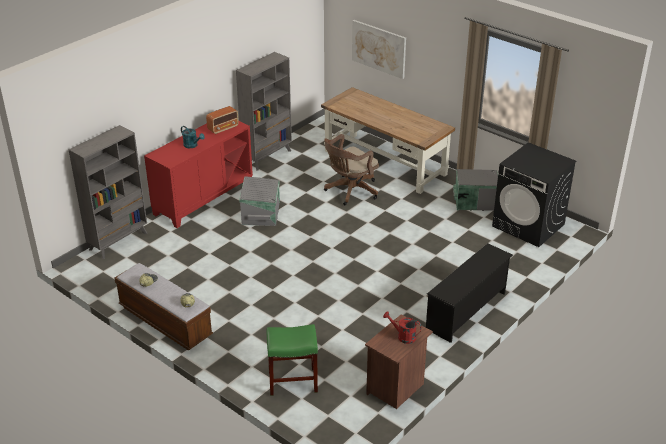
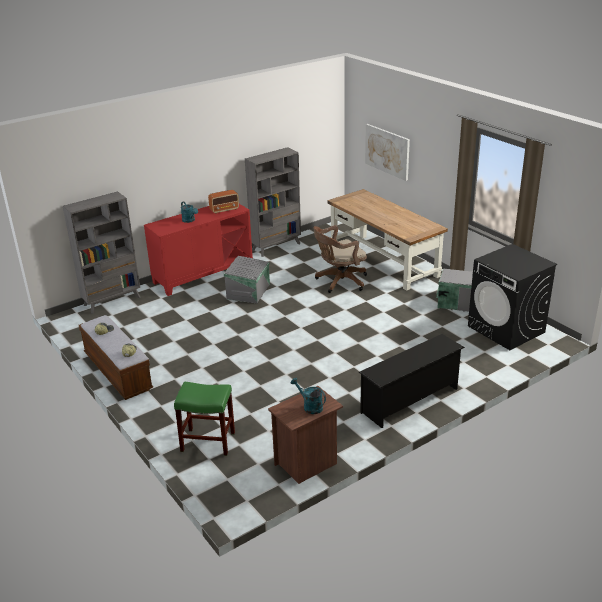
camera: 15 degrees right, 5 degrees down
red watering can [383,311,422,344] -> turquoise watering can [291,378,326,414]

